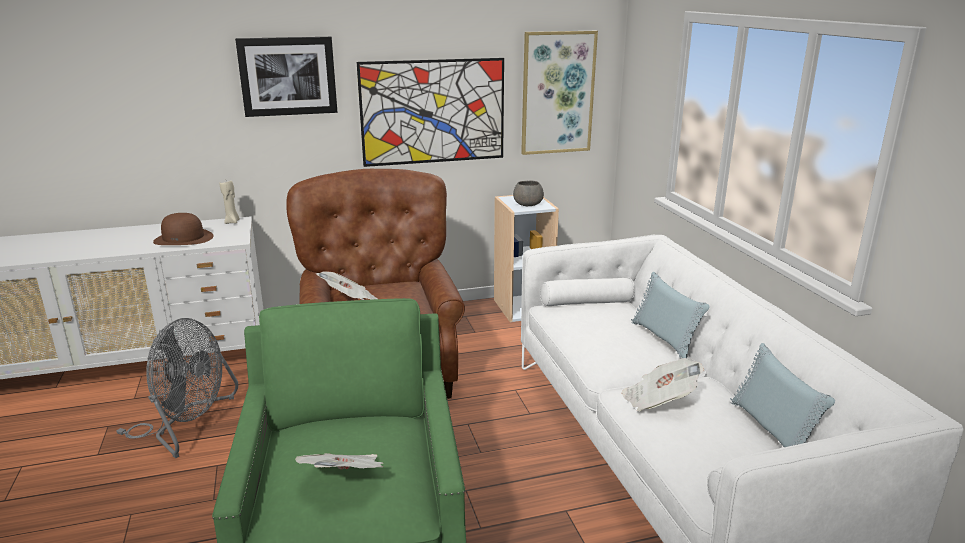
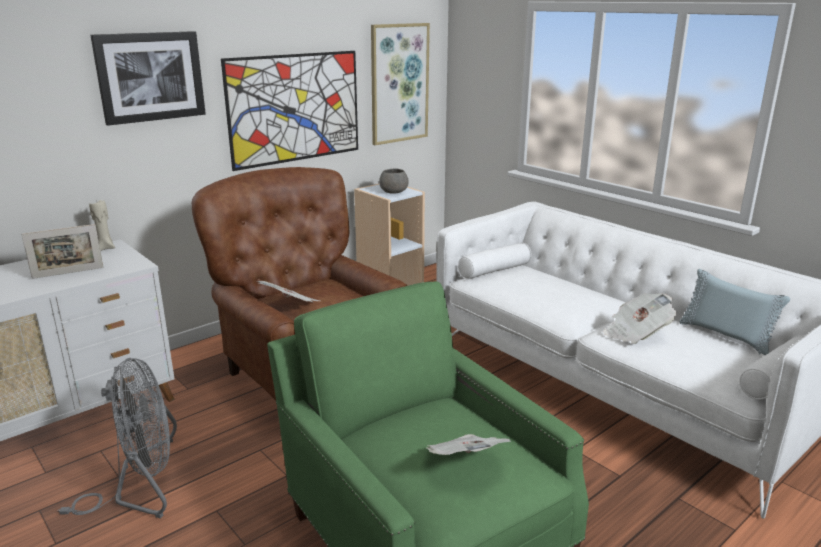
camera: 25 degrees left, 0 degrees up
brown hat [153,213,214,245] -> picture frame [21,224,103,279]
blue pillow [631,272,710,358] -> none

